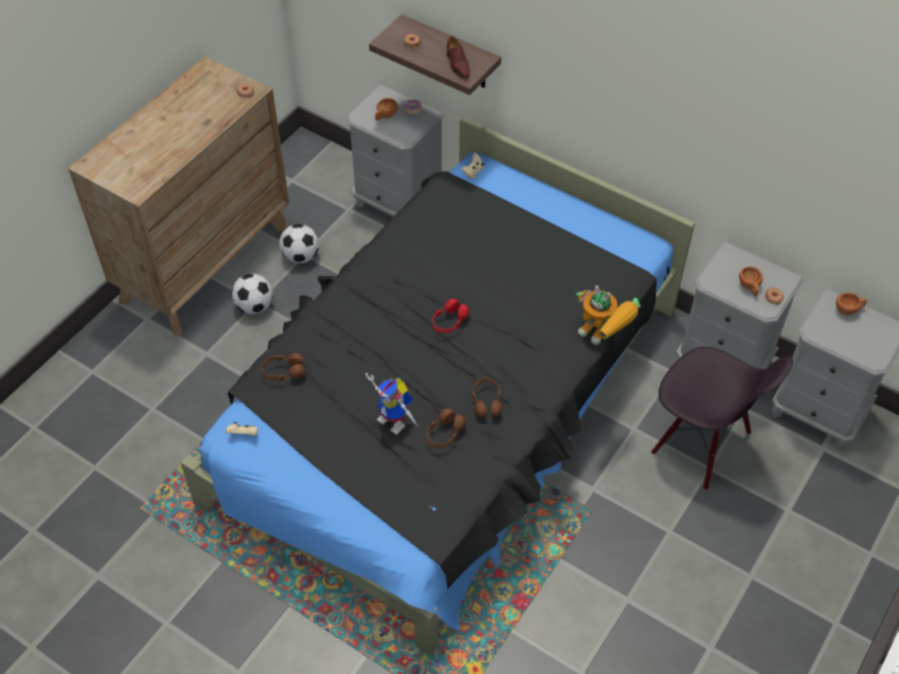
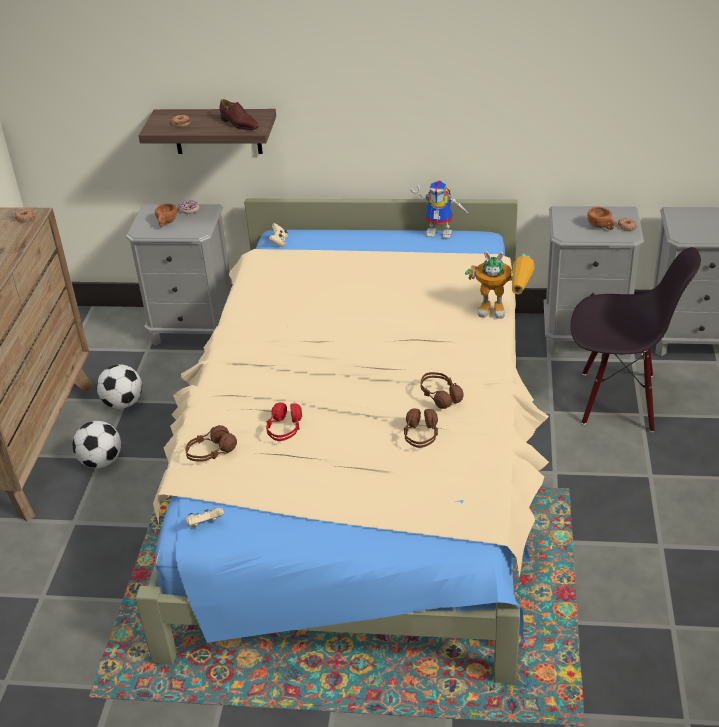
camera: 25 degrees left, 15 degrees down
black bed [180,118,695,655] -> beige bed [135,198,549,684]
toy robot [366,373,418,435] -> toy robot moved to [410,181,471,239]
red headphones [432,298,469,333] -> red headphones moved to [266,402,302,441]
brown cup [836,292,867,315] -> none

